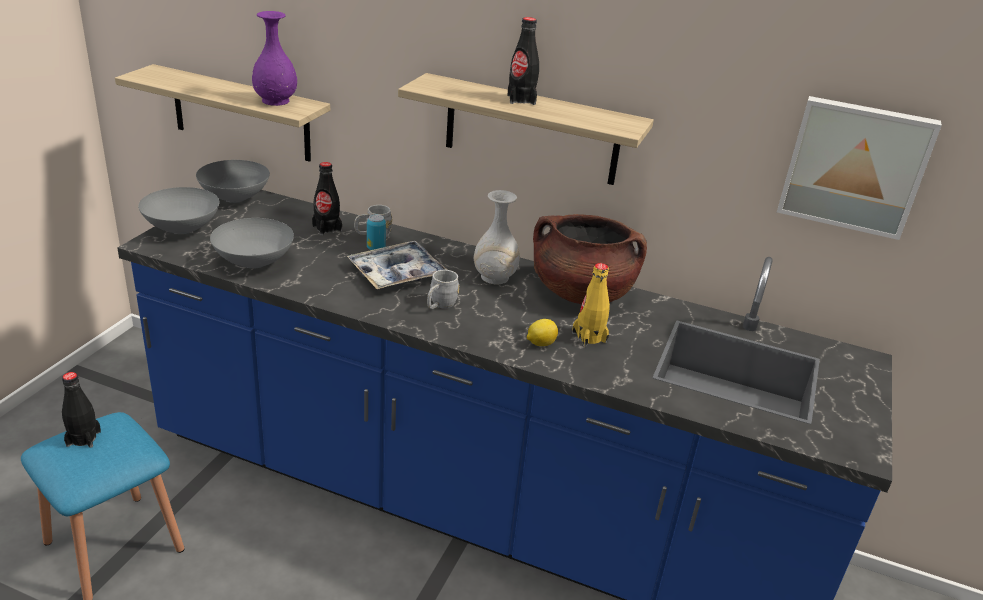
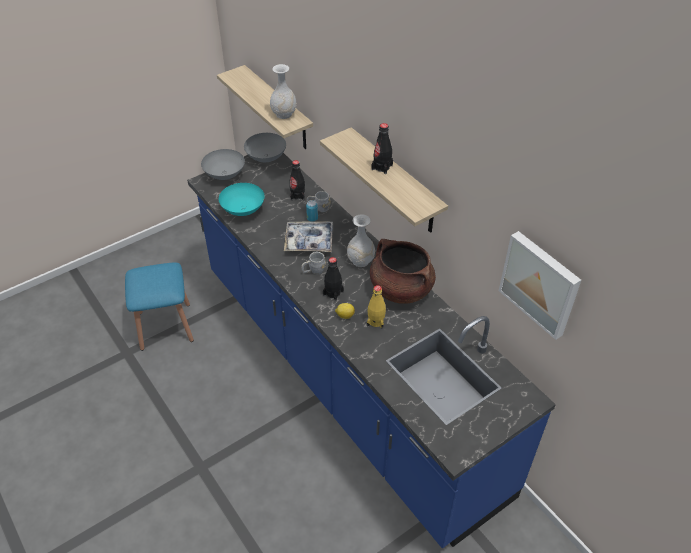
camera: 35 degrees right, 15 degrees up
black bottle [62,372,101,448] -> black bottle moved to [323,257,344,301]
grey bowl [210,218,294,269] -> turquoise bowl [219,183,265,216]
purple vase [252,11,297,106] -> white vase [270,64,297,119]

